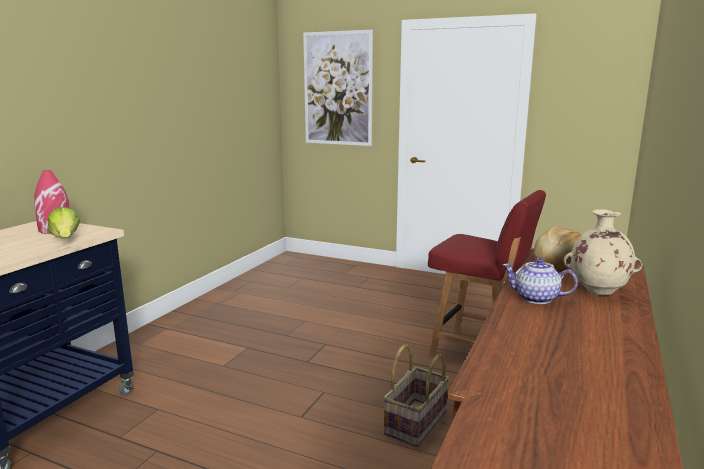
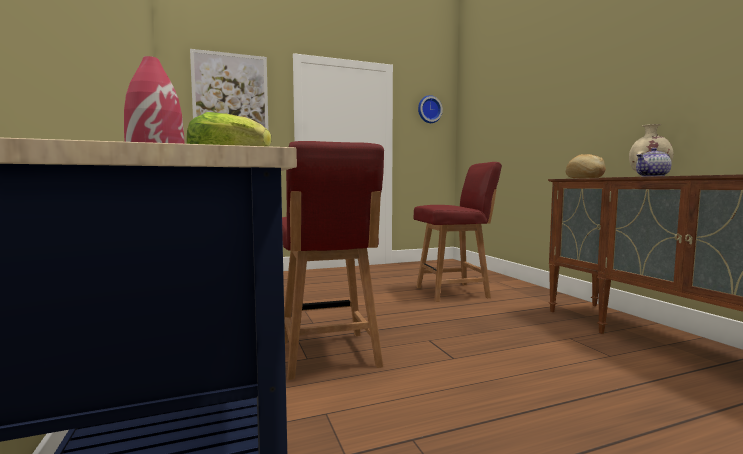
camera: 45 degrees left, 10 degrees down
basket [383,344,449,447] -> none
none -> red chair [282,141,384,380]
none -> wall clock [418,95,443,123]

